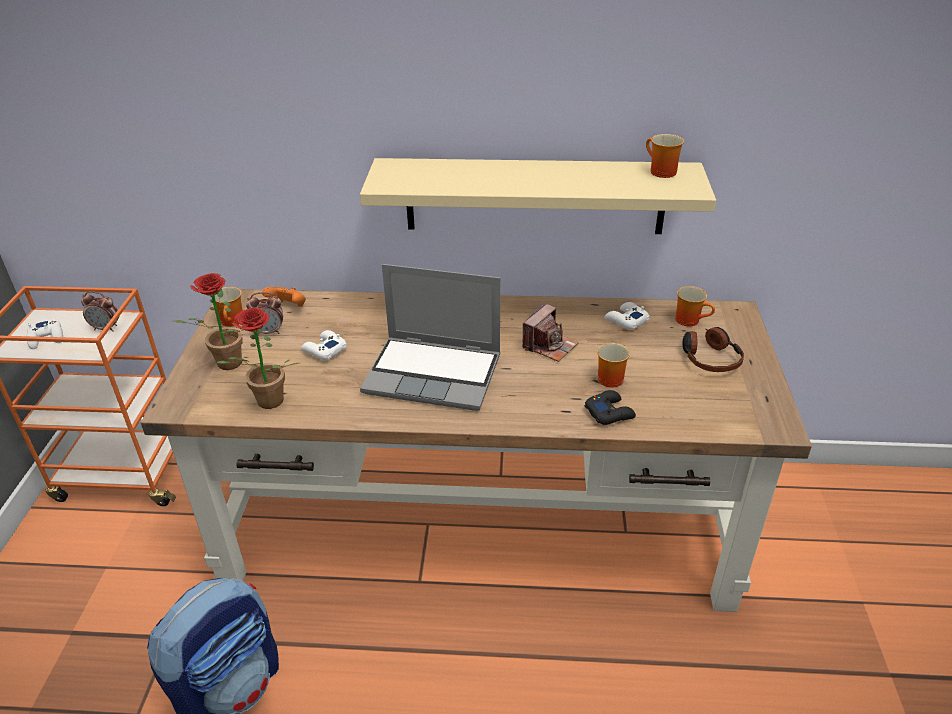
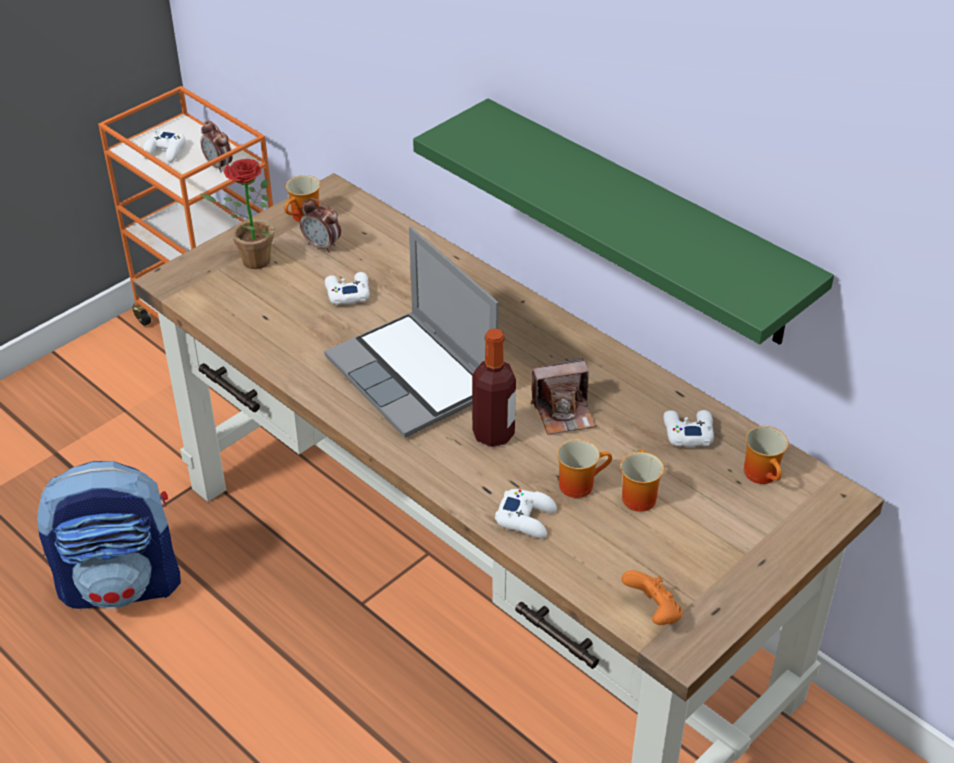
camera: 40 degrees right, 5 degrees up
potted plant [215,307,300,409] -> none
orange game controller [262,287,306,307] -> orange game controller moved to [621,570,682,625]
beige shelf [360,158,716,234] -> green shelf [413,99,834,345]
black game controller [585,390,636,425] -> white game controller [495,489,557,539]
mug [646,134,684,178] -> mug moved to [620,449,664,512]
headphones [682,327,744,372] -> none
none -> bottle [472,328,516,447]

